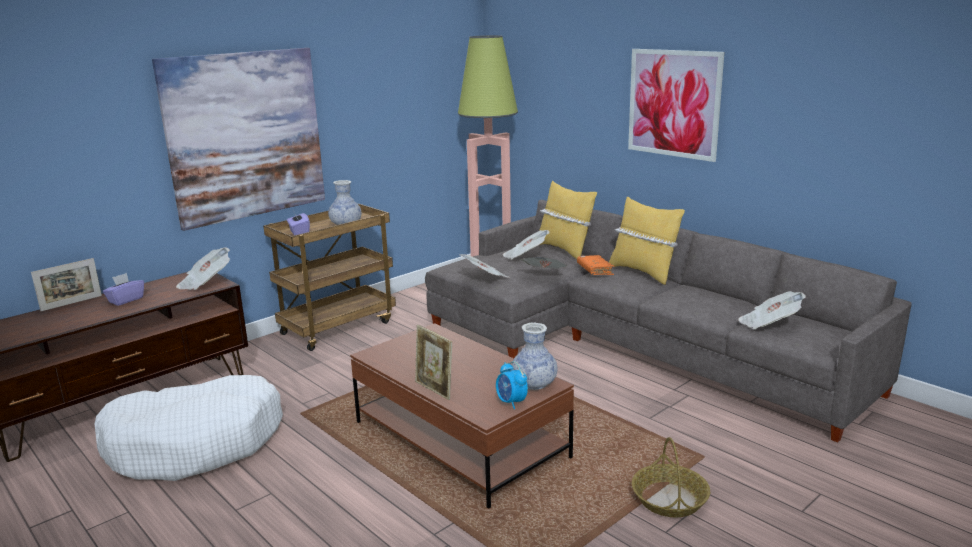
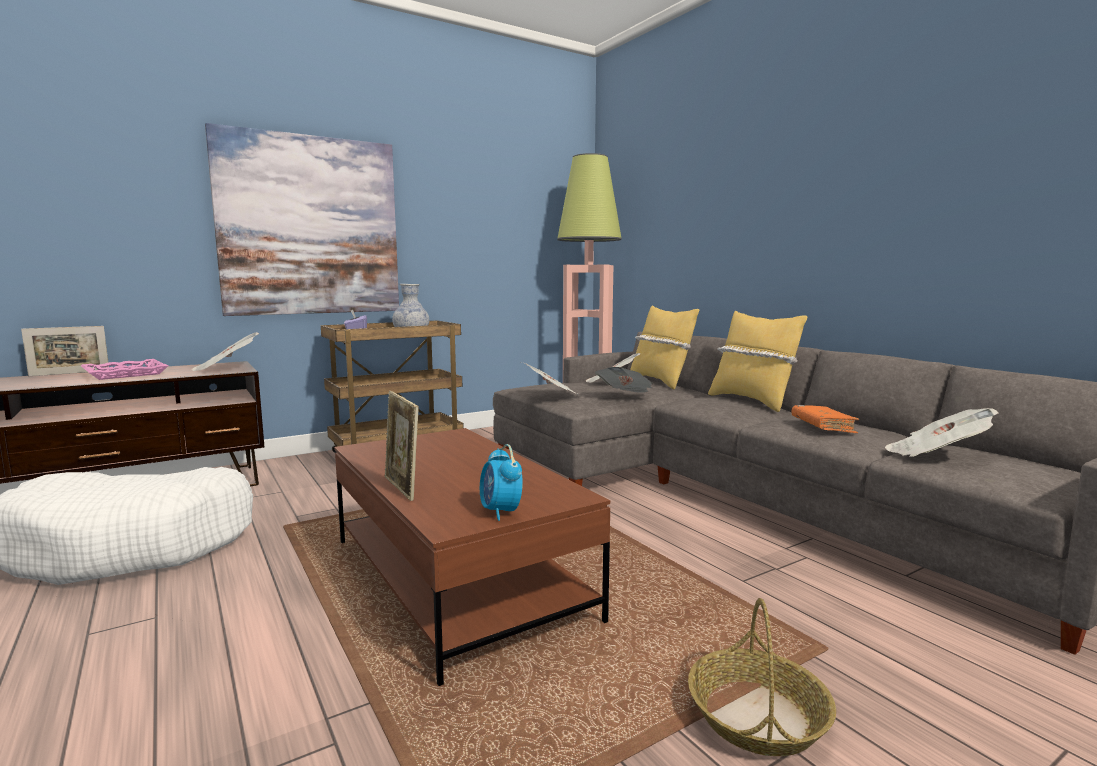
camera: 10 degrees right, 10 degrees down
purple tissue box [103,273,144,306] -> pink tray [81,359,169,380]
vase [512,322,557,390] -> none
orange book [577,255,615,275] -> orange book moved to [792,405,859,433]
picture [628,49,724,162] -> none

